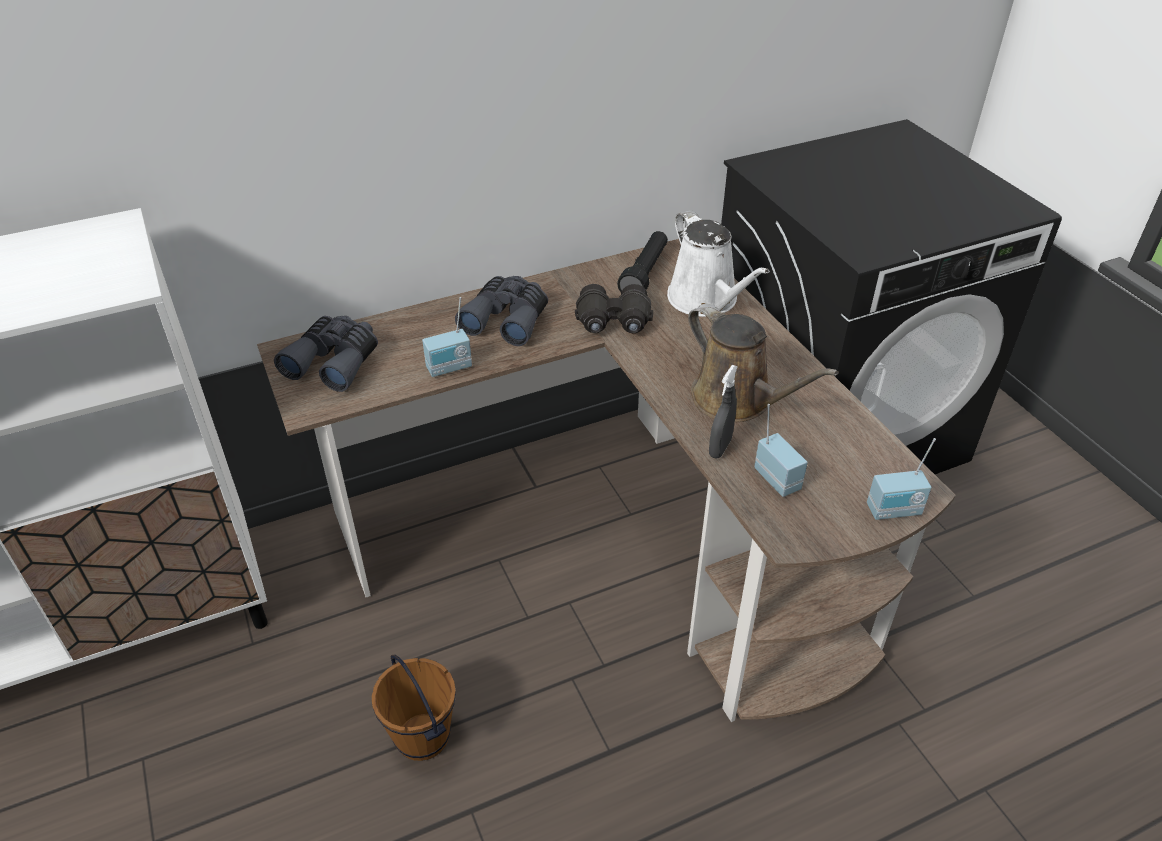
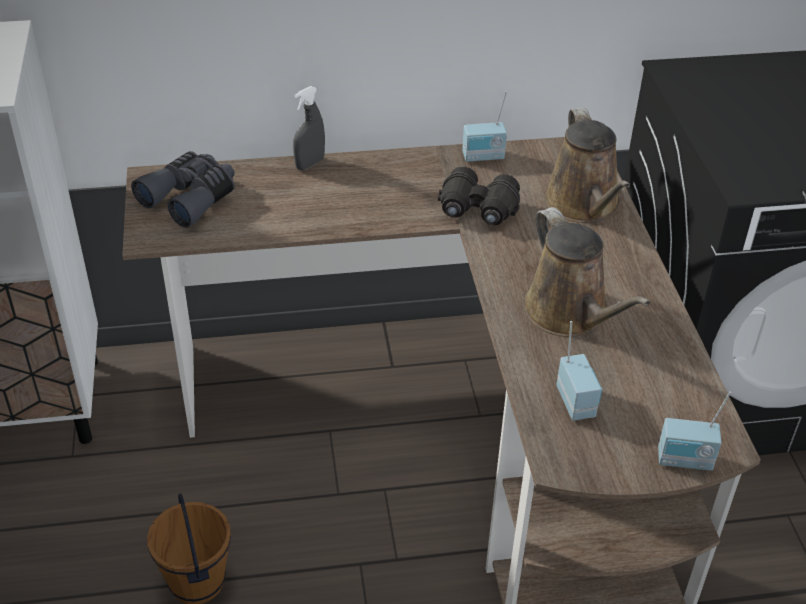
camera: 15 degrees right, 0 degrees up
radio [422,297,472,377] -> radio moved to [462,91,507,162]
grey binoculars [455,276,548,346] -> none
black flashlight [617,231,668,292] -> none
white watering can [667,210,770,317] -> brown watering can [544,107,630,223]
grey spray bottle [709,365,738,458] -> grey spray bottle moved to [293,86,325,170]

